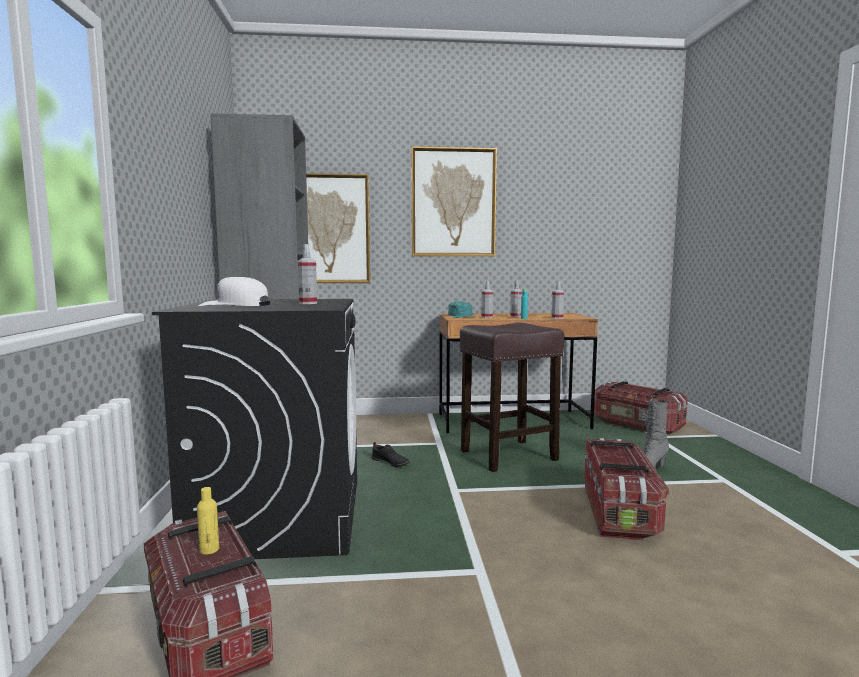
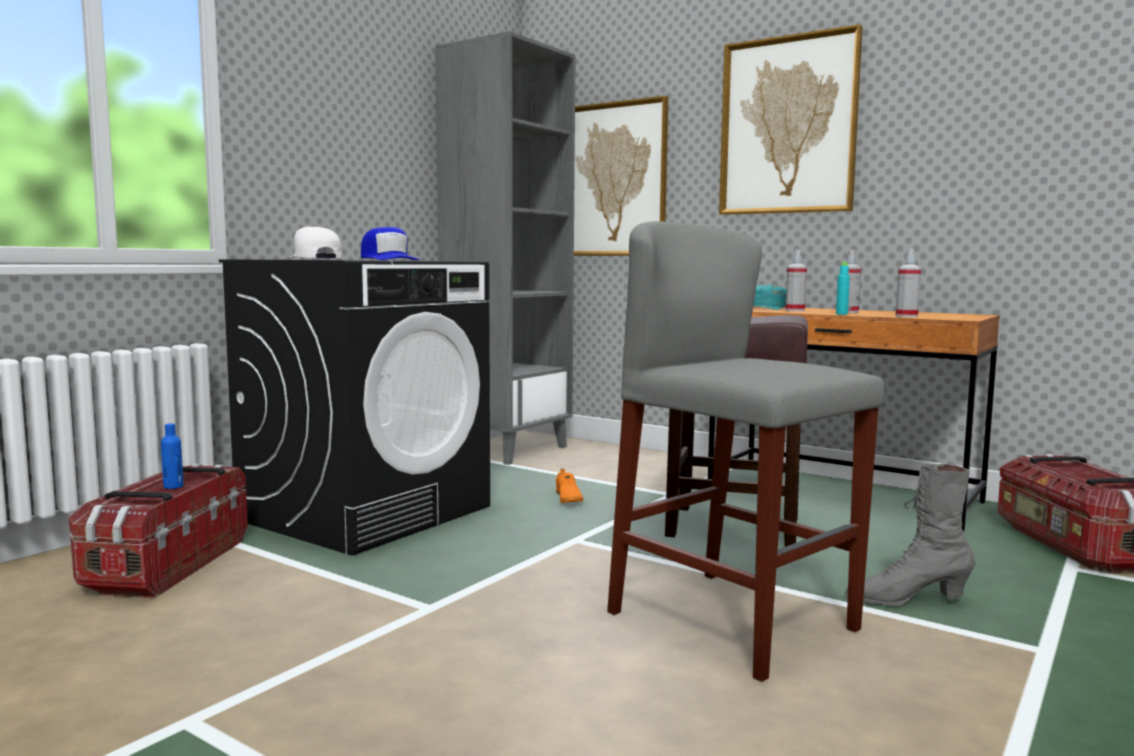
camera: 40 degrees right, 0 degrees up
yellow bottle [197,487,219,555] -> blue bottle [161,423,183,489]
spray bottle [298,244,317,304] -> blue cap [361,227,420,260]
black shoe [372,442,410,467] -> orange shoe [556,469,584,503]
storage box [584,438,669,540] -> grey stool [607,221,884,682]

